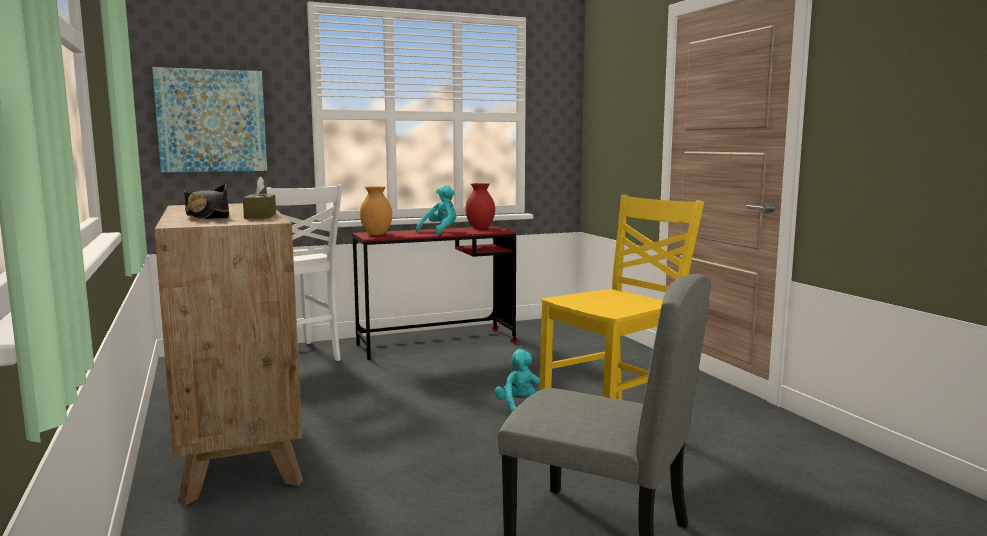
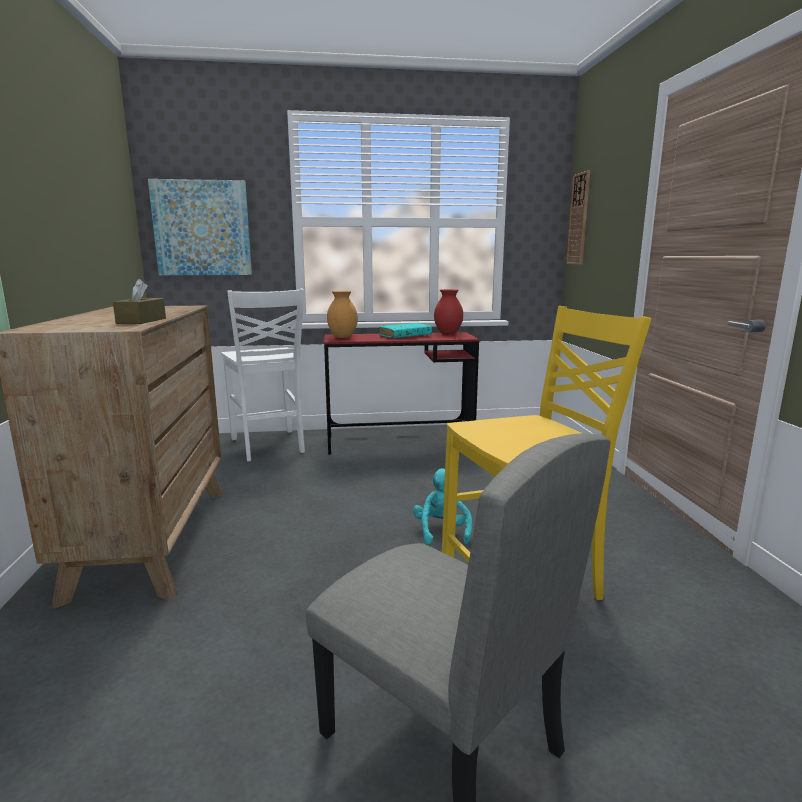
camera: 15 degrees right, 5 degrees up
black hat [184,184,229,219] -> none
turquoise plush toy [416,185,456,235] -> turquoise book [379,323,432,338]
none -> wall clock [566,170,590,264]

